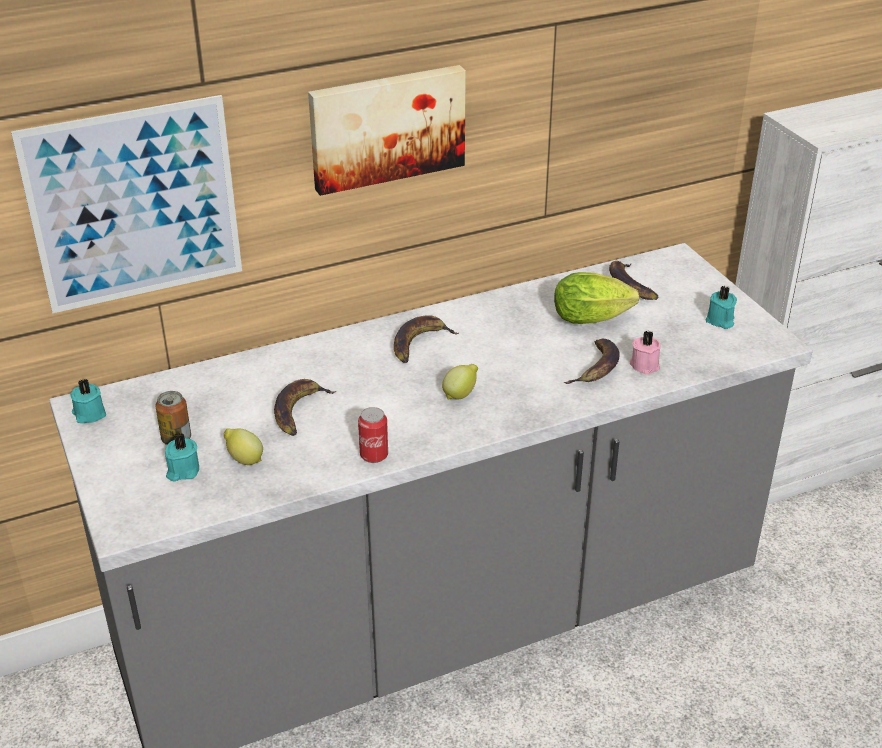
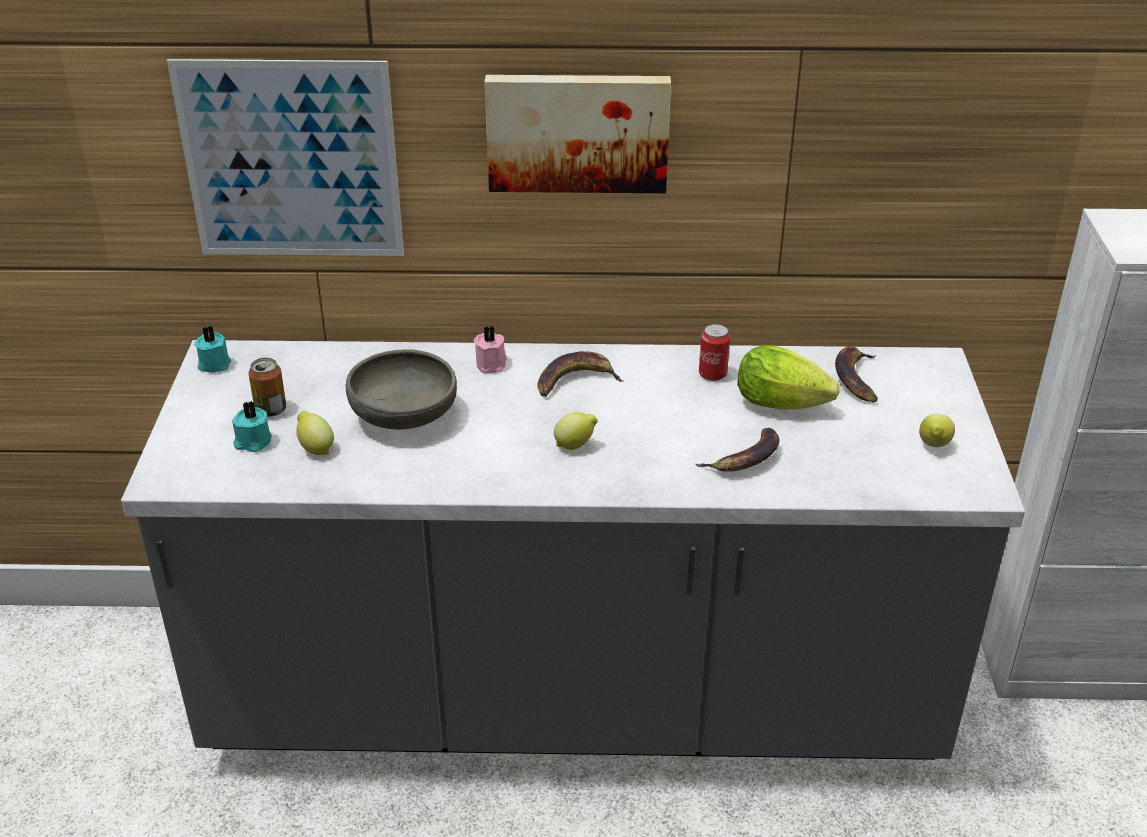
camera: 25 degrees right, 0 degrees up
banana [274,379,336,436] -> grey bowl [345,349,457,430]
can [358,407,388,463] -> can moved to [699,324,730,381]
pink candle [630,331,660,375] -> pink candle moved to [474,326,507,373]
turquoise candle [706,286,737,329] -> lemon [919,414,955,447]

